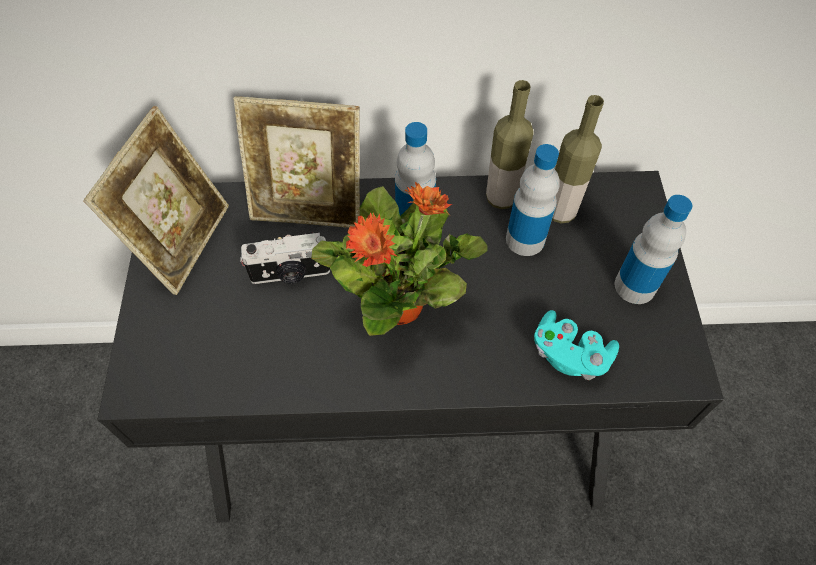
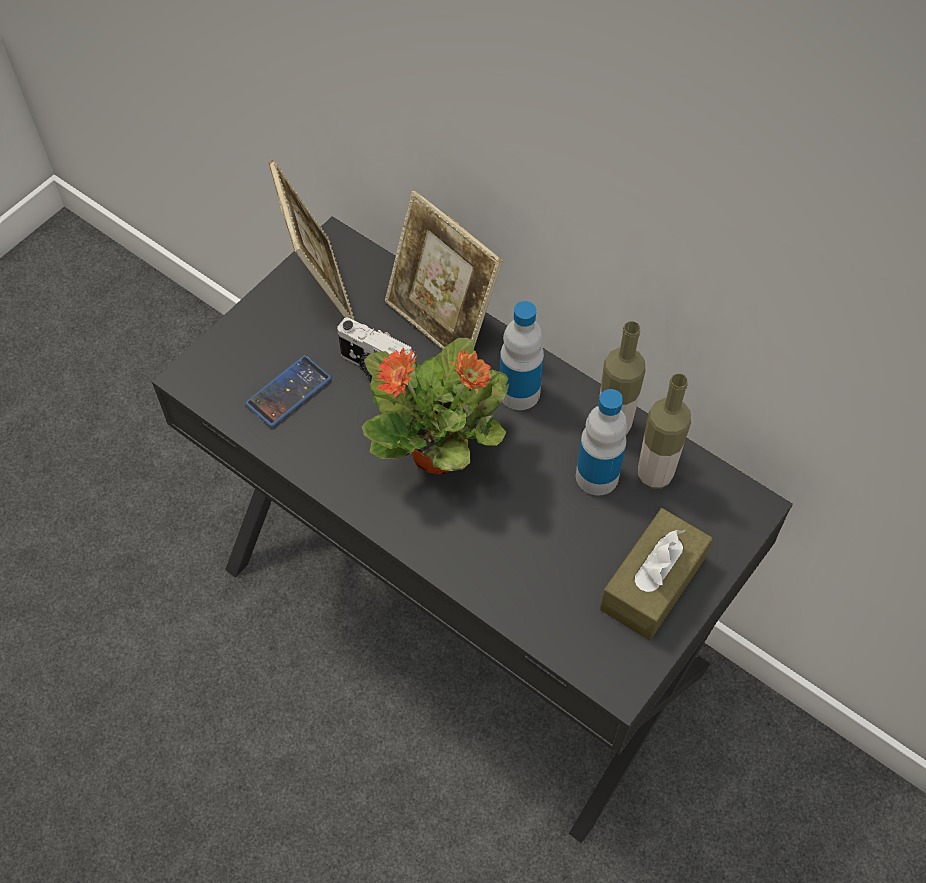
camera: 40 degrees right, 0 degrees up
picture frame [83,106,229,295] -> picture frame turned 75 degrees counterclockwise [269,160,354,320]
turquoise game controller [534,310,619,380] -> none
bottle [615,195,692,304] -> brown tissue box [600,508,713,640]
none -> phone [245,355,332,427]

